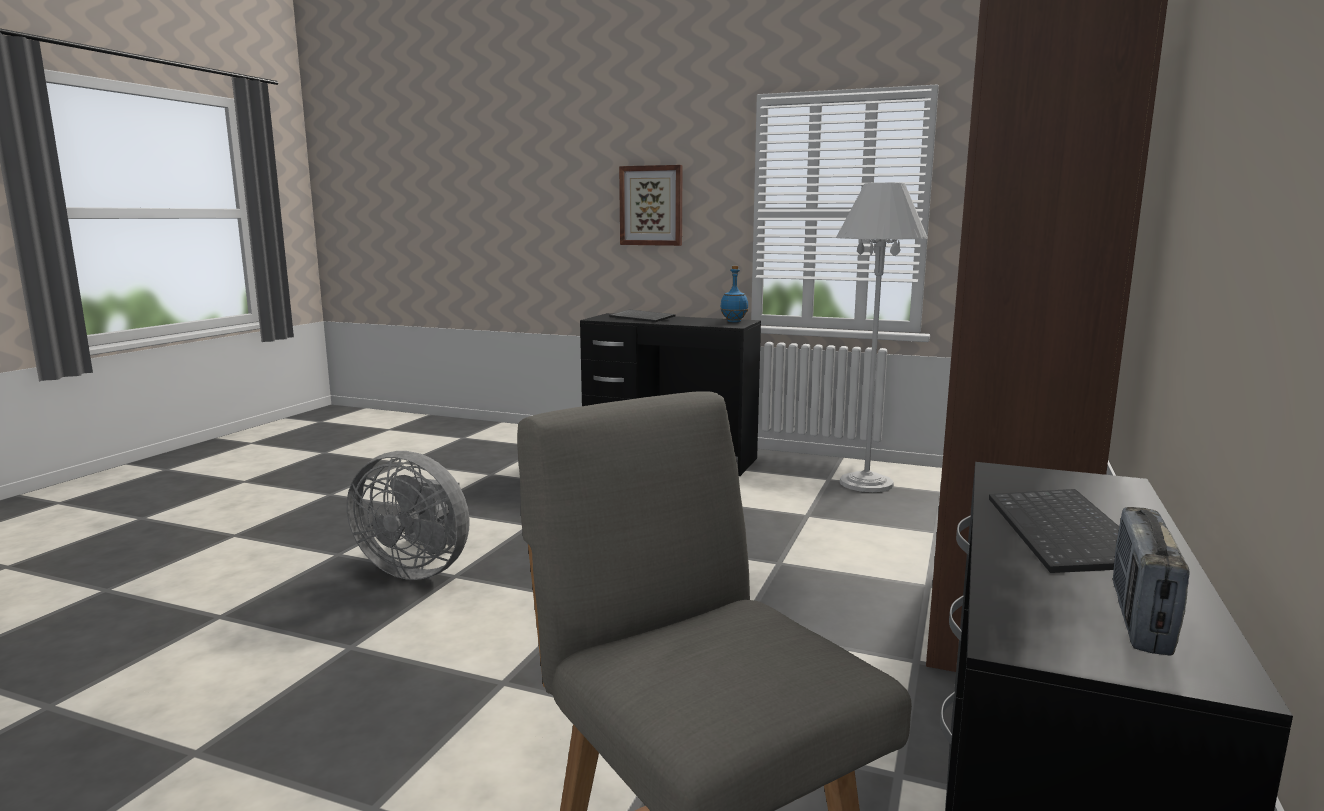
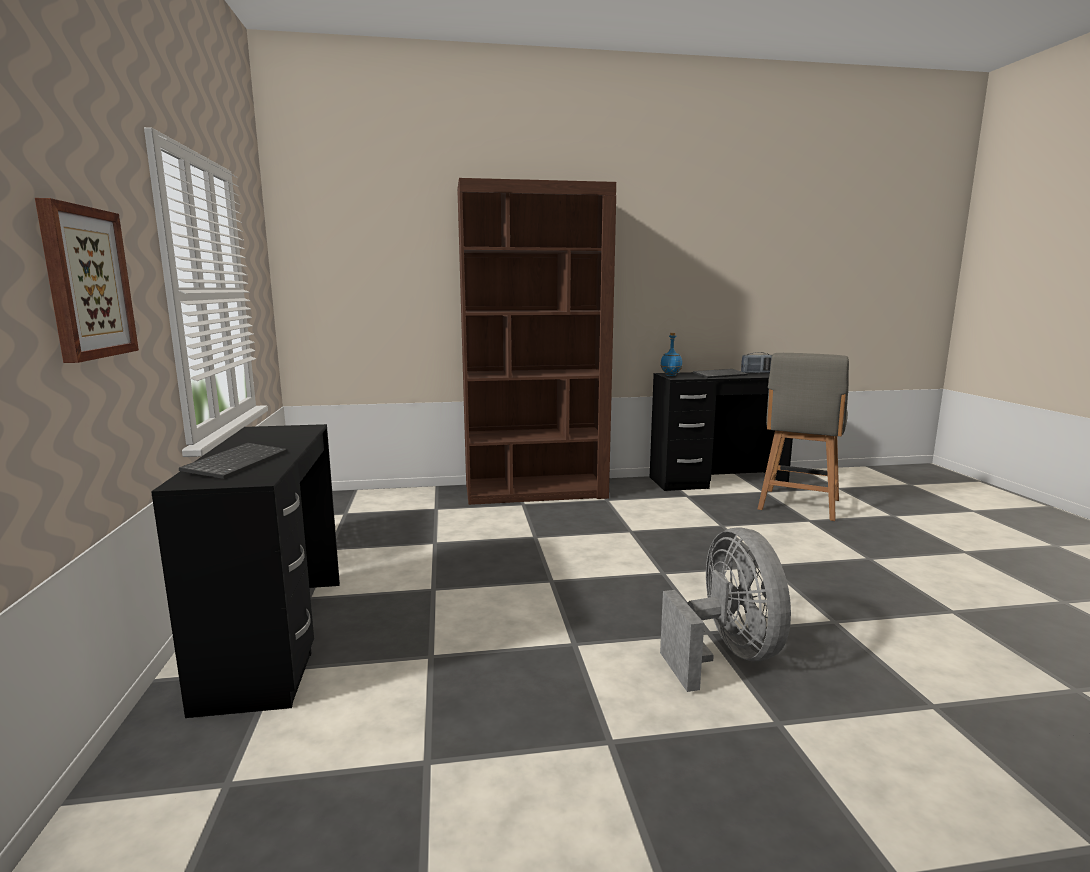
camera: 120 degrees left, 0 degrees up
blue bottle [720,266,748,323] -> blue bottle moved to [660,333,682,376]
white floor lamp [836,183,928,492] -> none

